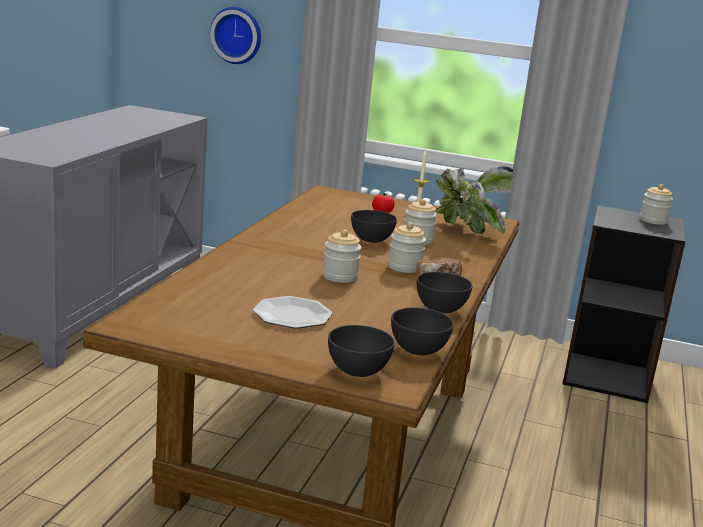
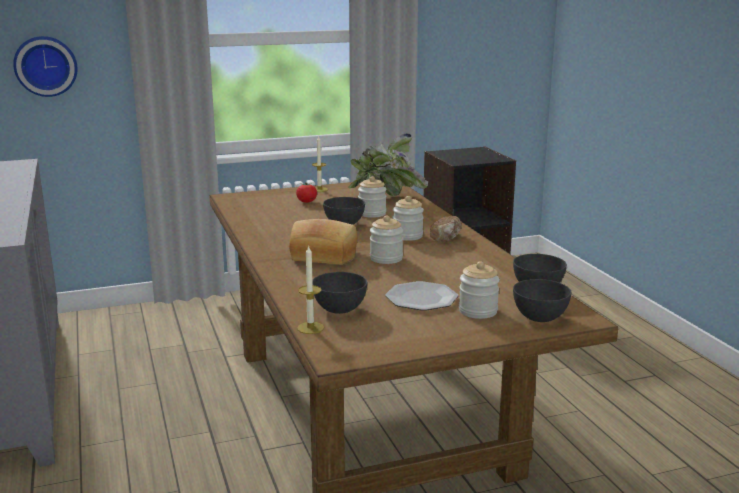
camera: 35 degrees left, 0 degrees up
grey bowl [417,272,473,313] -> grey bowl moved to [312,272,367,314]
jar [640,184,673,225] -> jar moved to [459,261,500,319]
none -> bread [289,219,357,265]
none -> candle [297,245,324,334]

